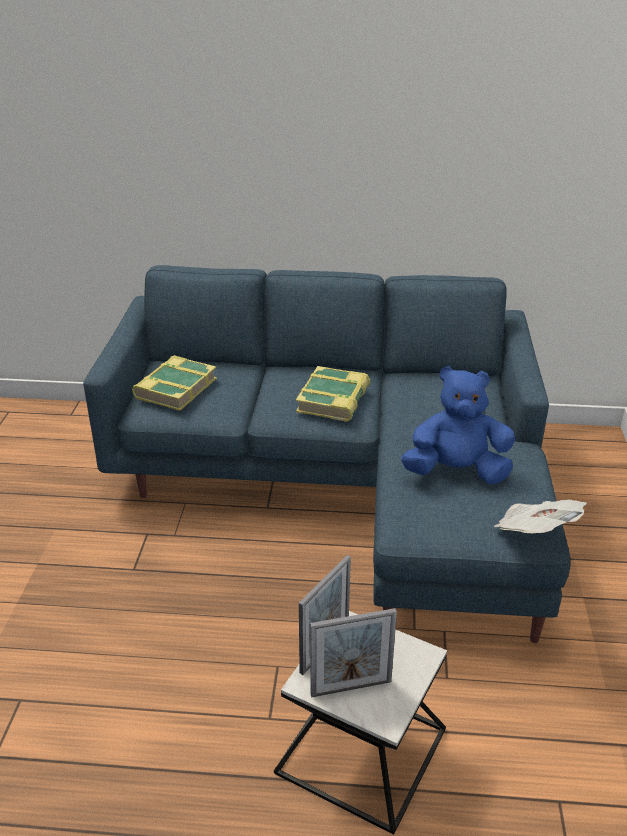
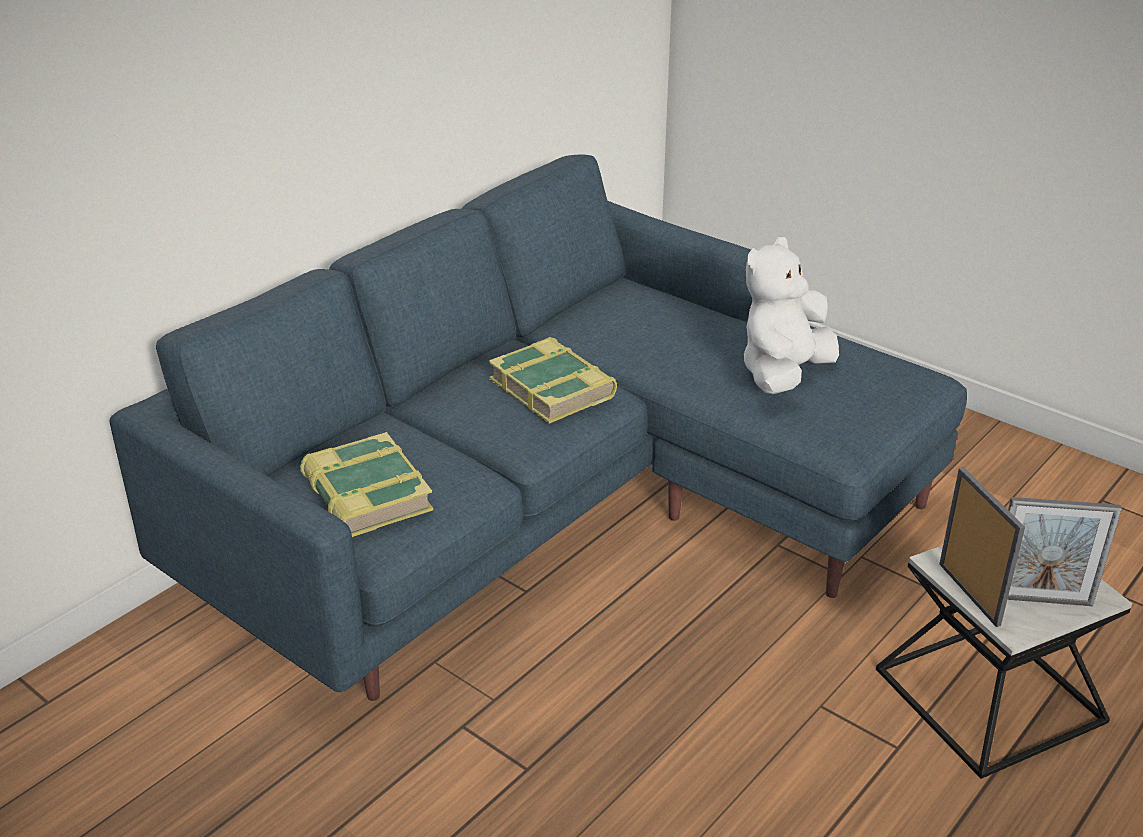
camera: 55 degrees left, 0 degrees up
picture frame [310,608,397,697] -> picture frame turned 75 degrees clockwise [1007,497,1122,606]
blue plush toy [401,366,515,484] -> white plush toy [744,237,839,394]
newspaper [494,499,587,533] -> none

